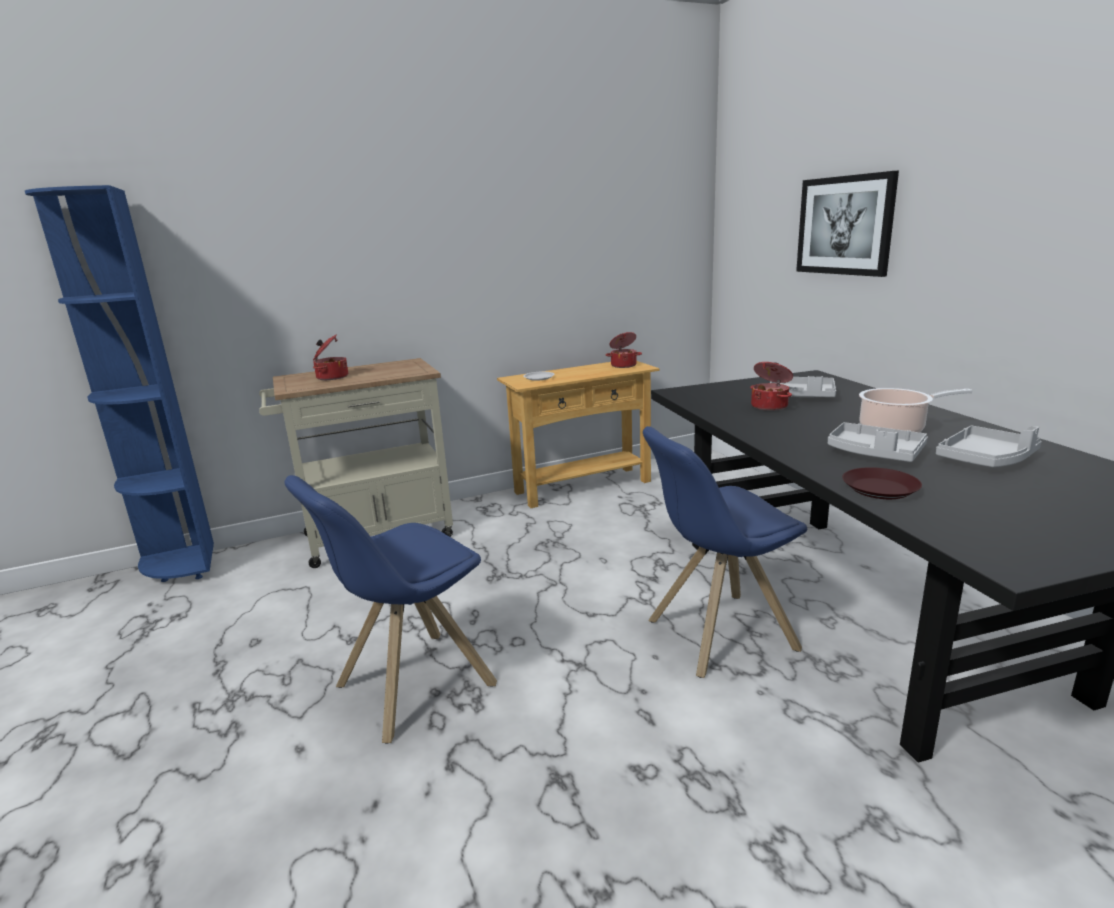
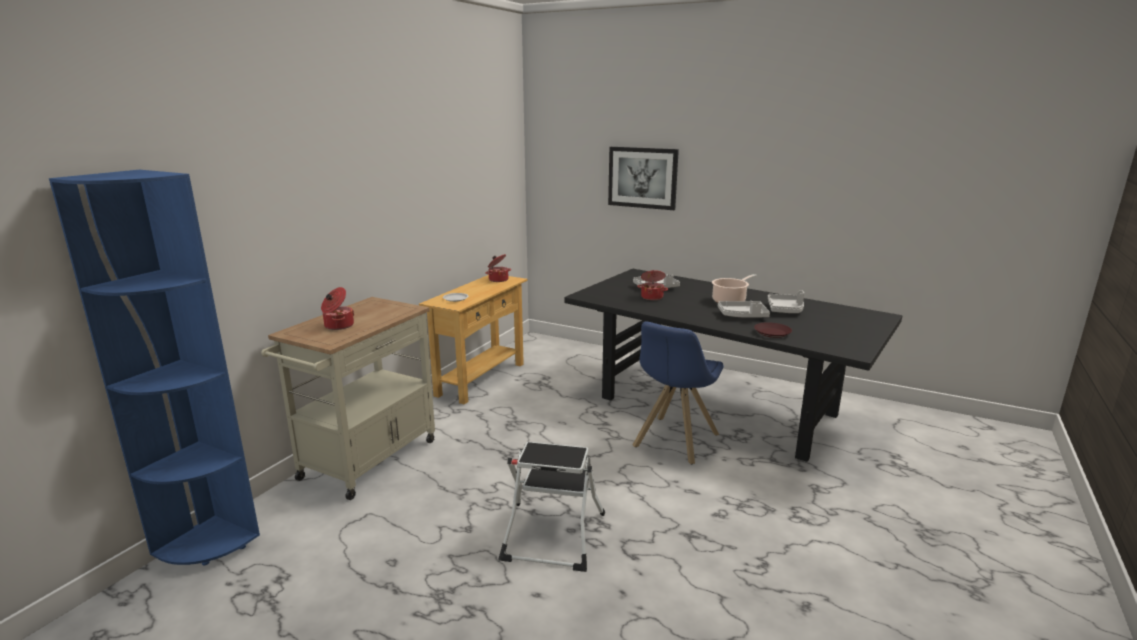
camera: 40 degrees left, 0 degrees up
blue chair [285,475,497,744] -> step ladder [498,442,605,572]

